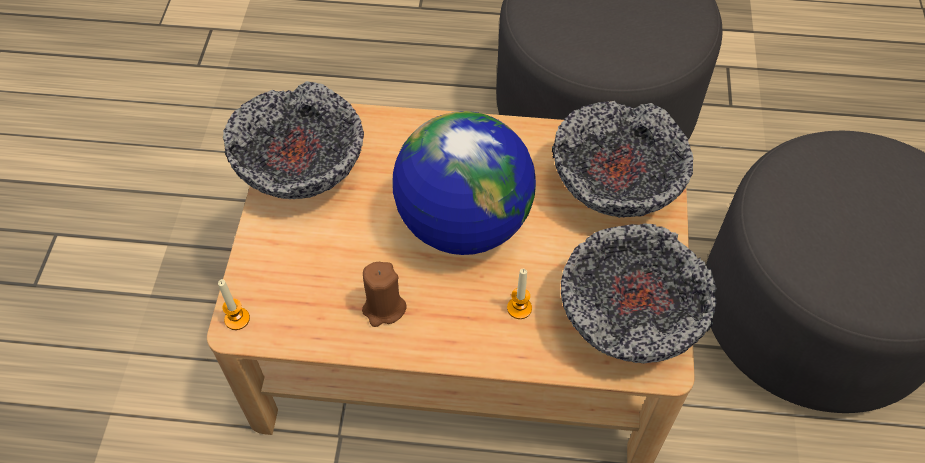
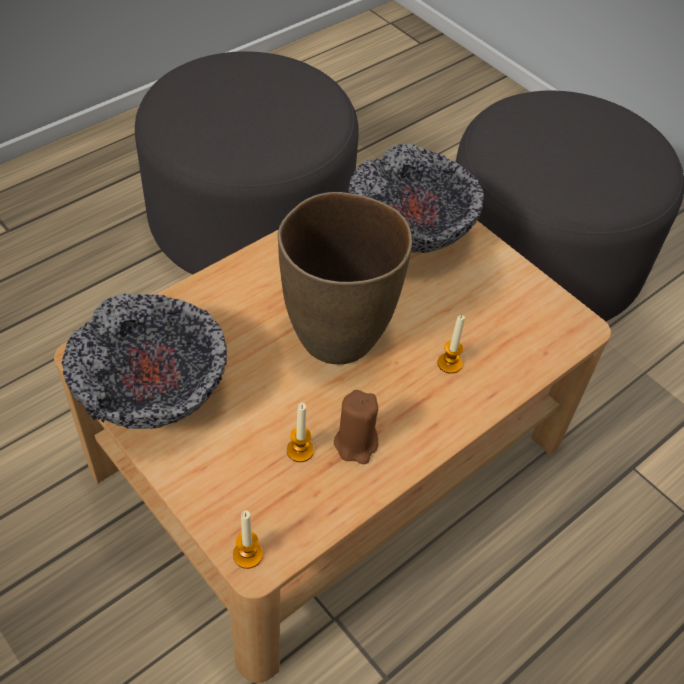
camera: 50 degrees left, 5 degrees down
globe [392,111,536,255] -> brown vase [278,192,412,364]
bowl [561,223,717,363] -> none
none -> candle [287,403,314,462]

